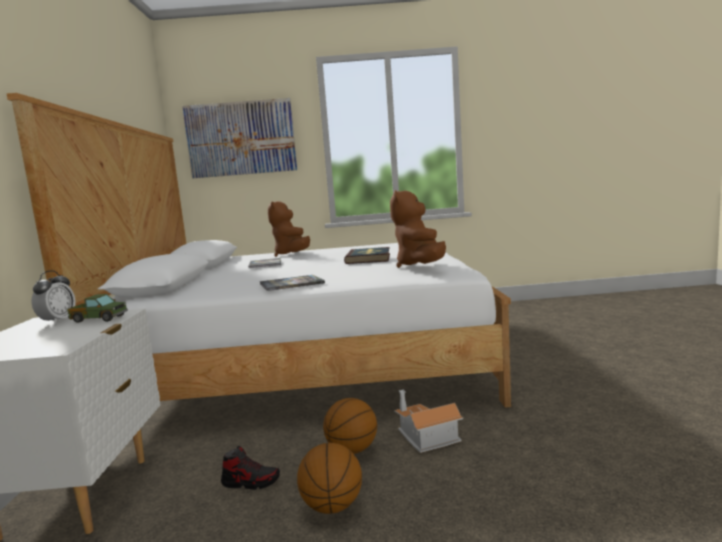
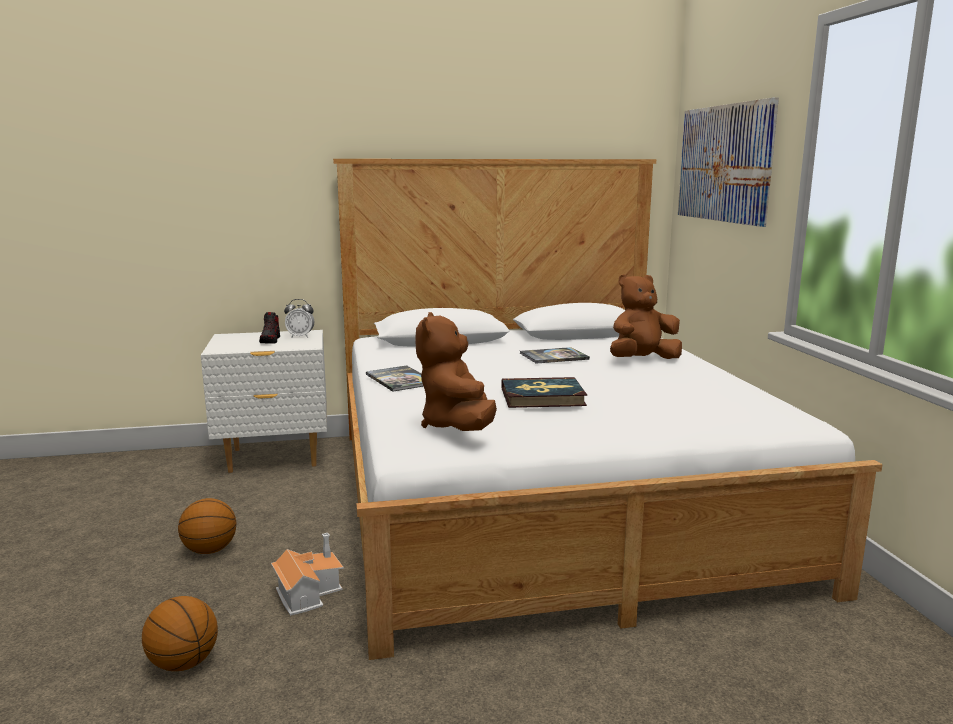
camera: 80 degrees right, 5 degrees up
toy truck [67,294,128,323] -> none
shoe [221,446,280,490] -> shoe moved to [259,312,280,344]
basketball [323,398,377,454] -> basketball moved to [142,596,218,671]
brown plush toy [390,190,446,268] -> brown plush toy turned 90 degrees counterclockwise [415,312,497,431]

